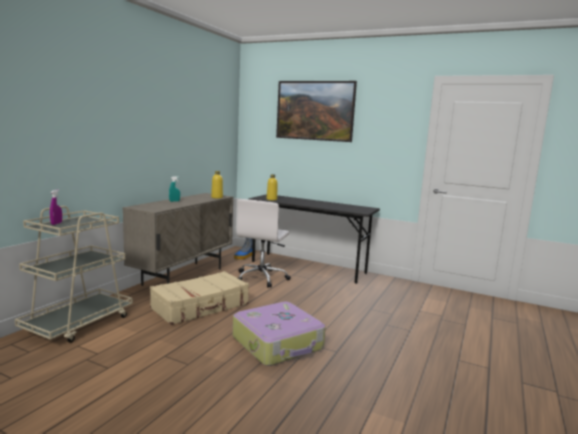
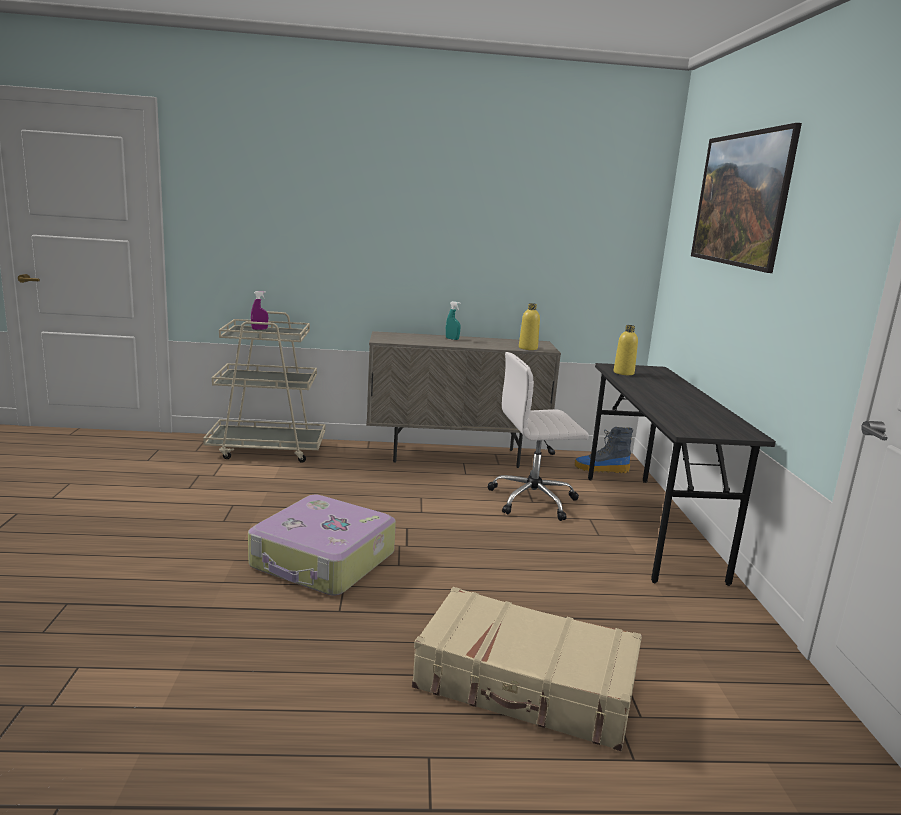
camera: 60 degrees right, 5 degrees up
beige suitcase [150,271,249,325] -> beige suitcase moved to [412,587,642,751]

